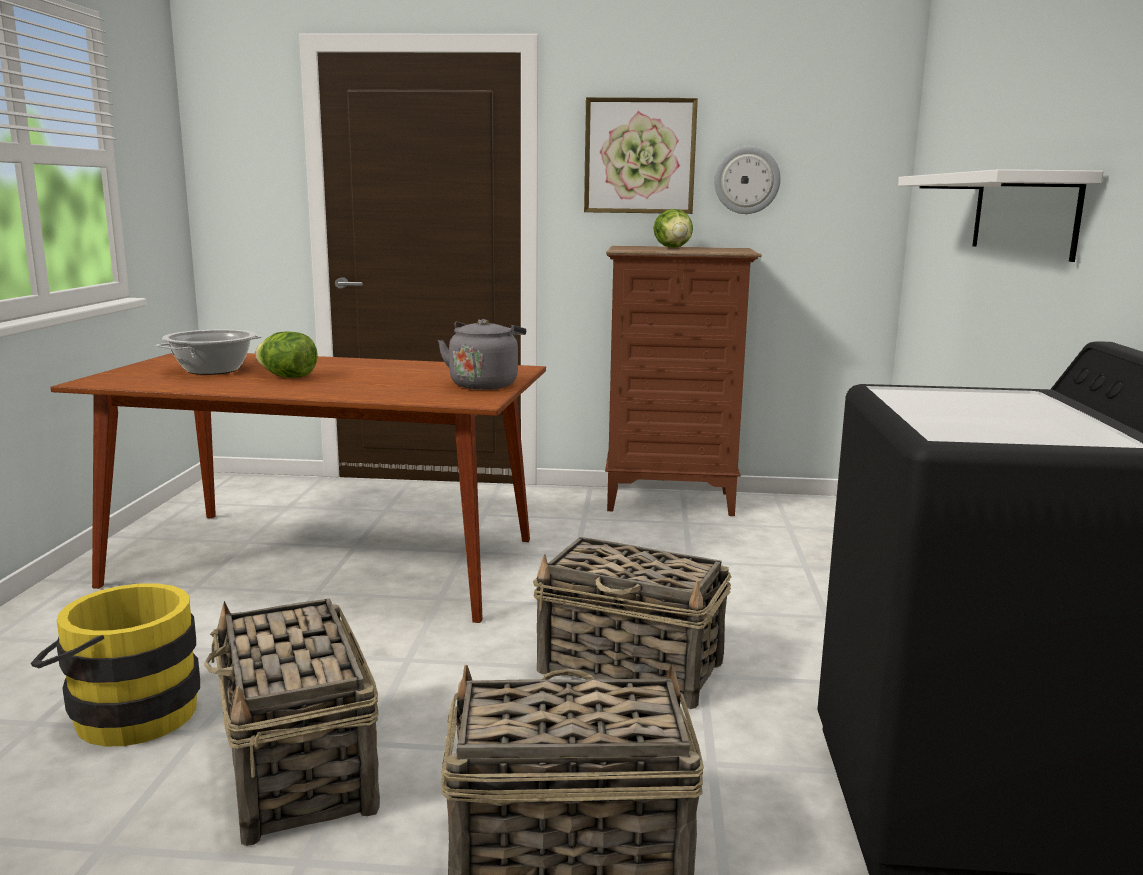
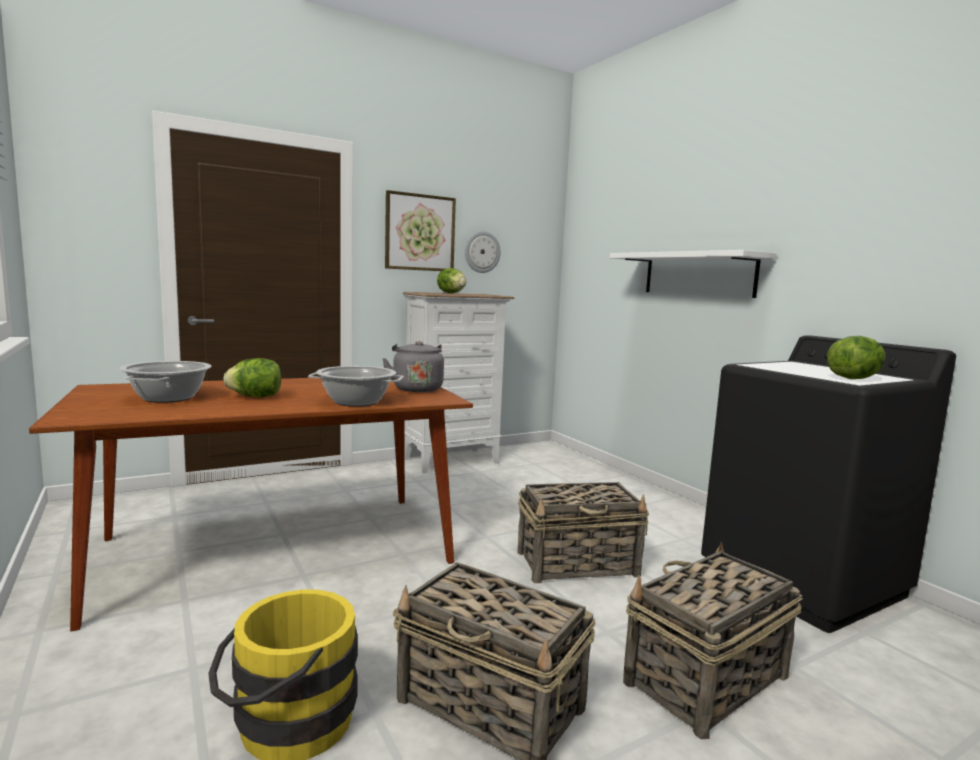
camera: 35 degrees left, 5 degrees down
brown dresser [605,246,762,516] -> white dresser [403,292,514,474]
none -> cooking pot [308,366,404,407]
none -> lettuce [827,336,886,379]

